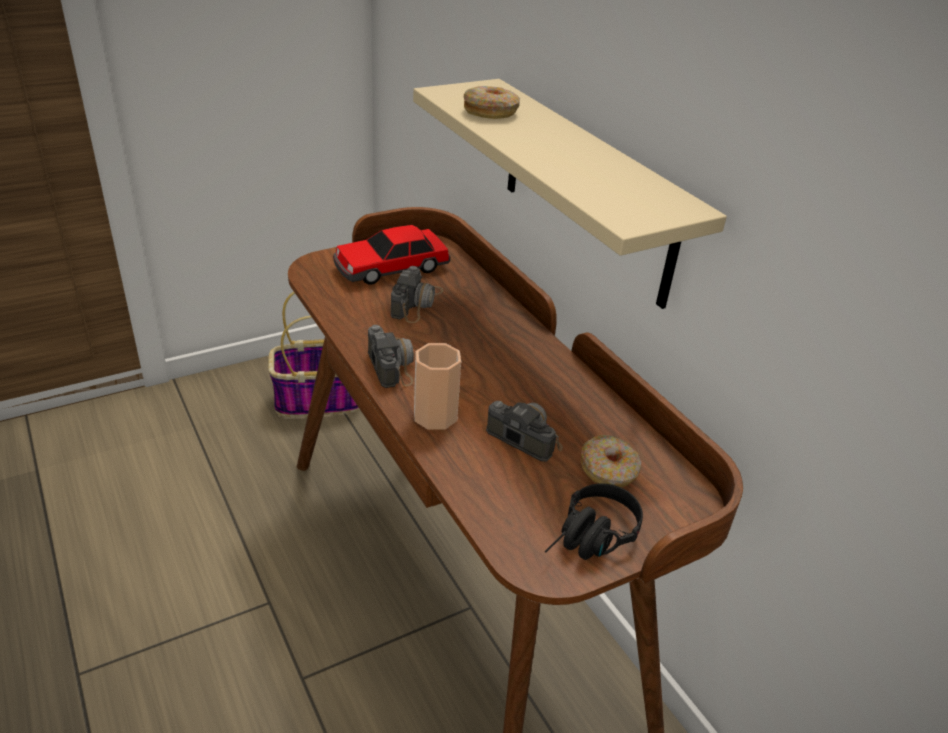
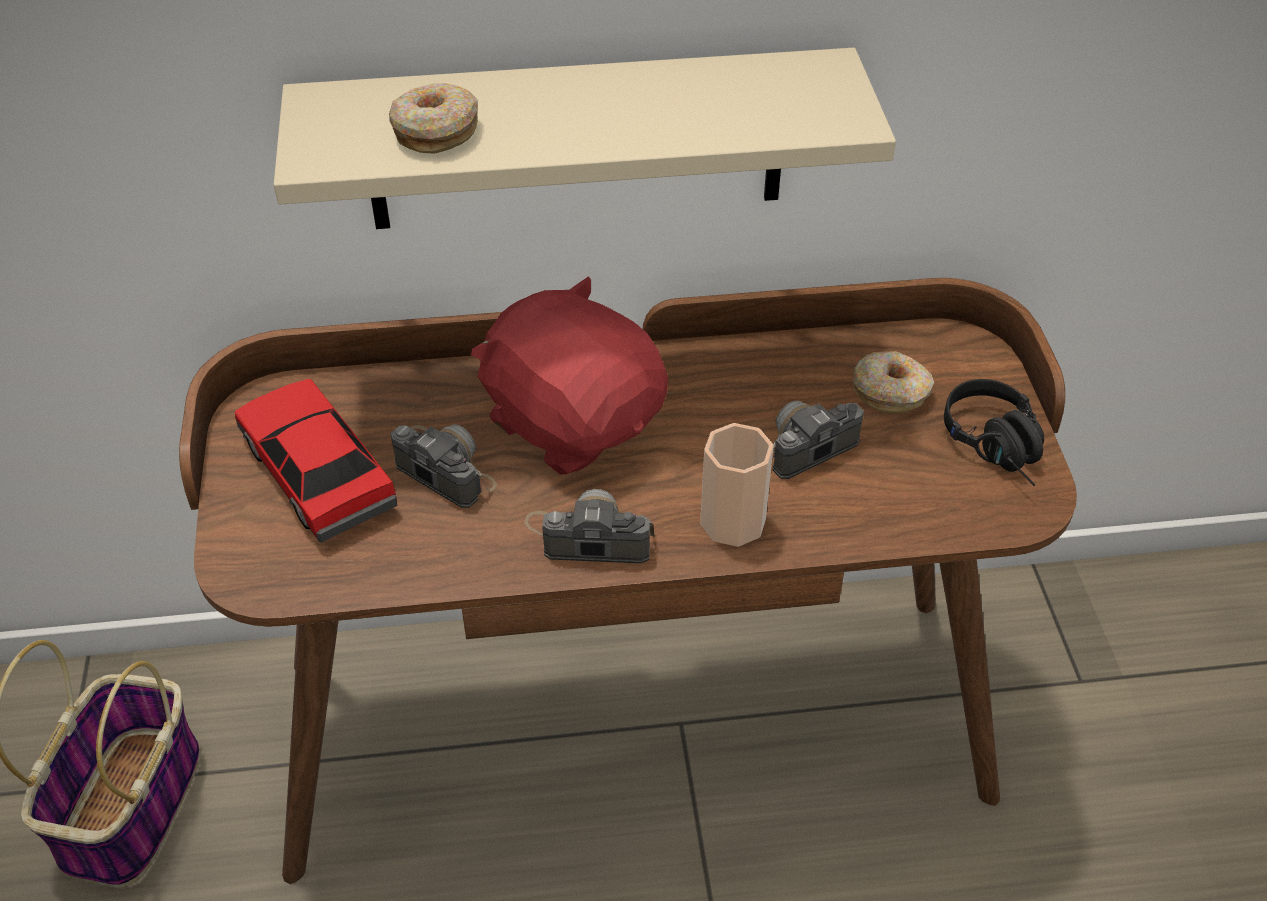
camera: 65 degrees left, 10 degrees up
toy car [333,225,450,285] -> toy car turned 150 degrees clockwise [235,379,397,542]
none -> red plush toy [470,276,668,475]

